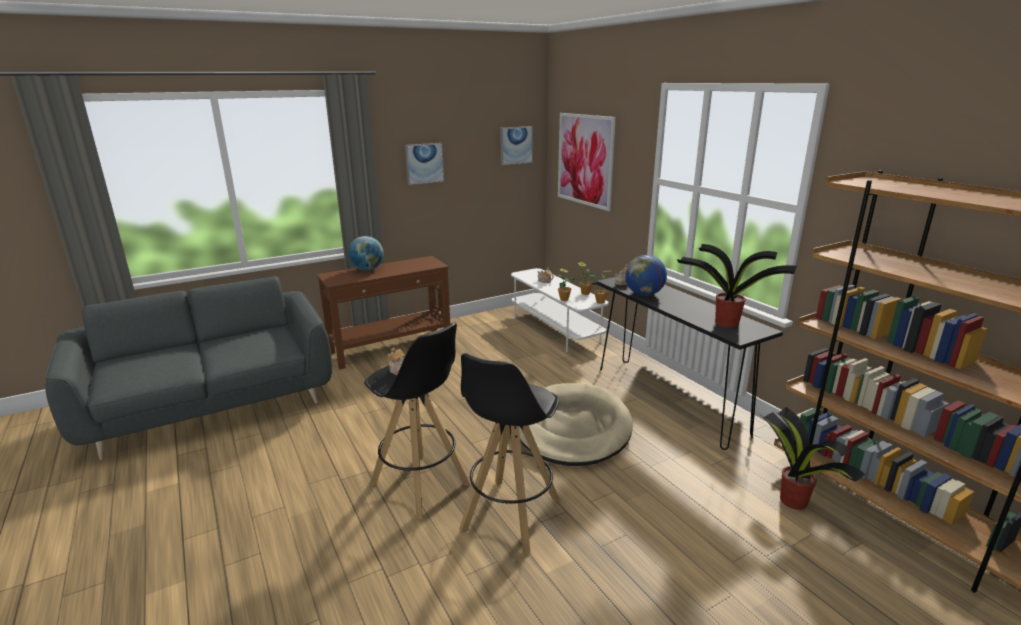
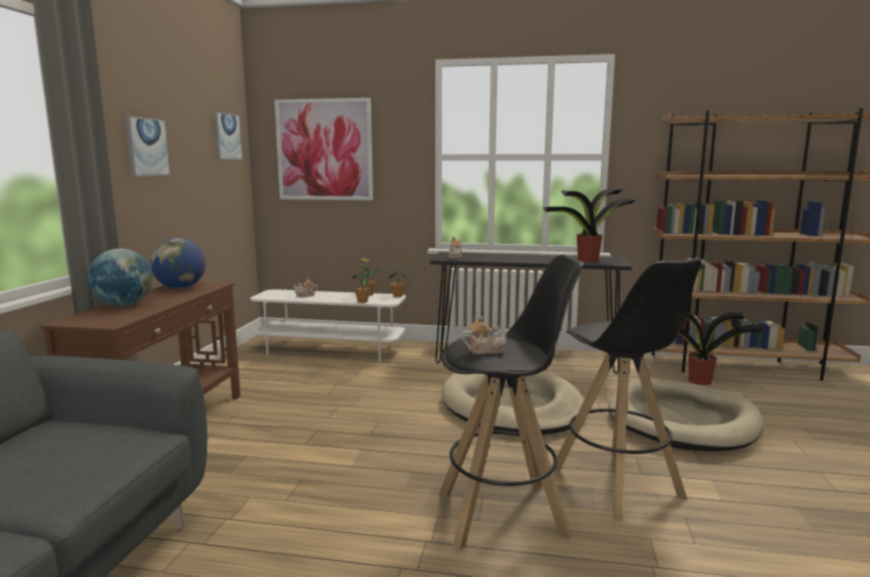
camera: 50 degrees left, 10 degrees down
globe [625,255,667,296] -> globe moved to [150,238,205,289]
none -> beige dog bed [608,378,764,451]

